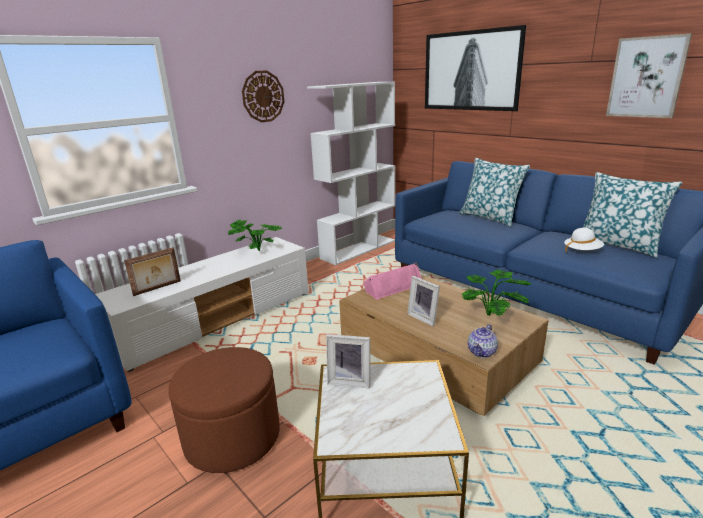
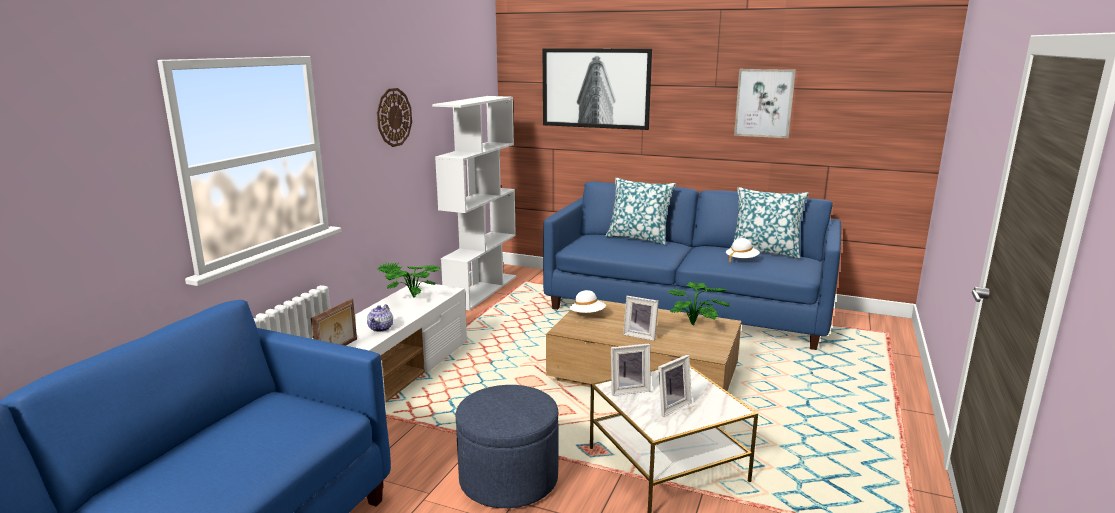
camera: 25 degrees left, 5 degrees down
brown ottoman [168,347,280,473] -> blue ottoman [456,385,558,508]
pink speaker [363,263,422,300] -> white hat [570,290,606,313]
teapot [468,324,498,358] -> teapot moved to [367,304,393,332]
none -> picture frame [658,355,692,417]

